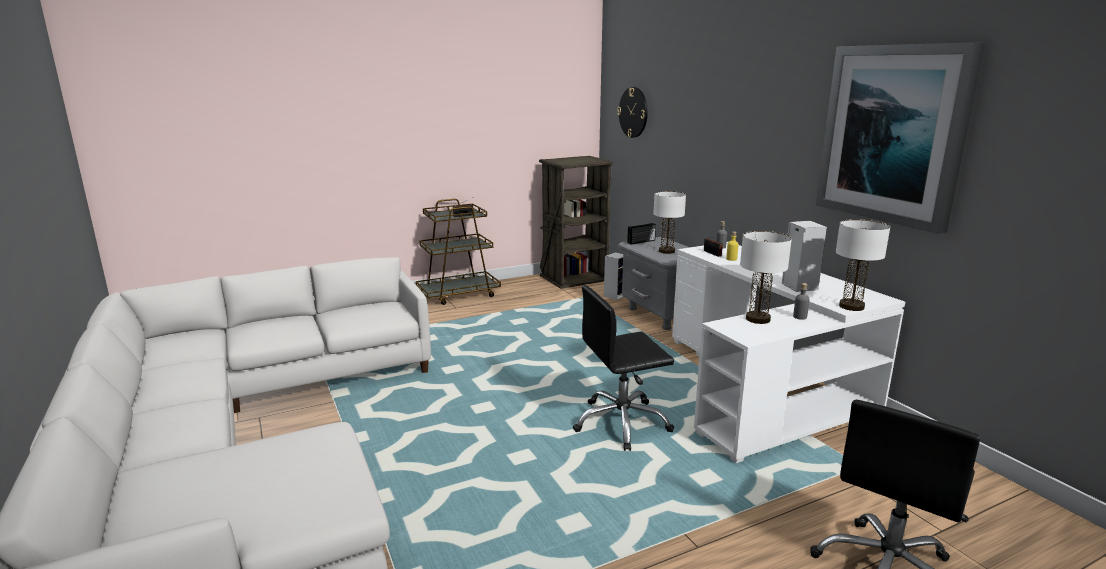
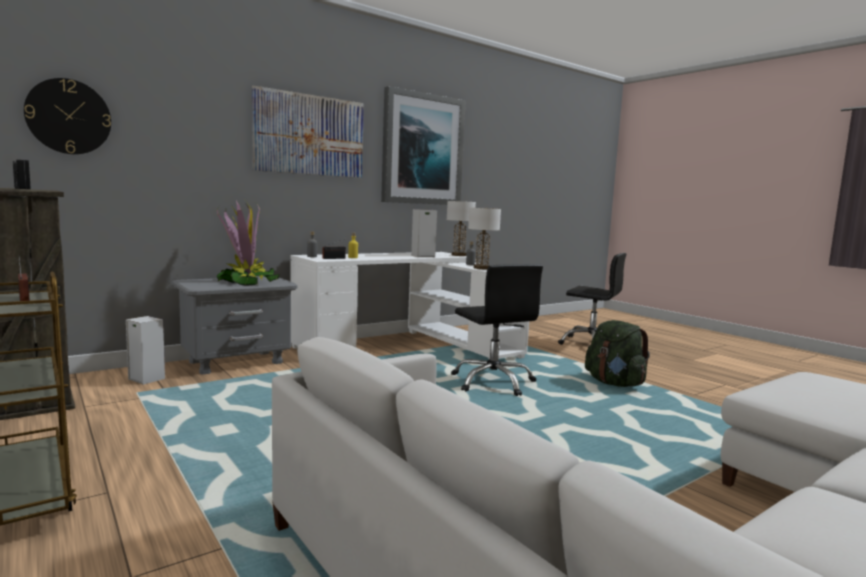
camera: 100 degrees left, 10 degrees down
radio [627,223,656,244] -> radio moved to [13,160,31,189]
table lamp [653,191,686,254] -> potted plant [217,200,280,285]
none -> picture [252,86,364,178]
none -> green backpack [585,320,650,387]

